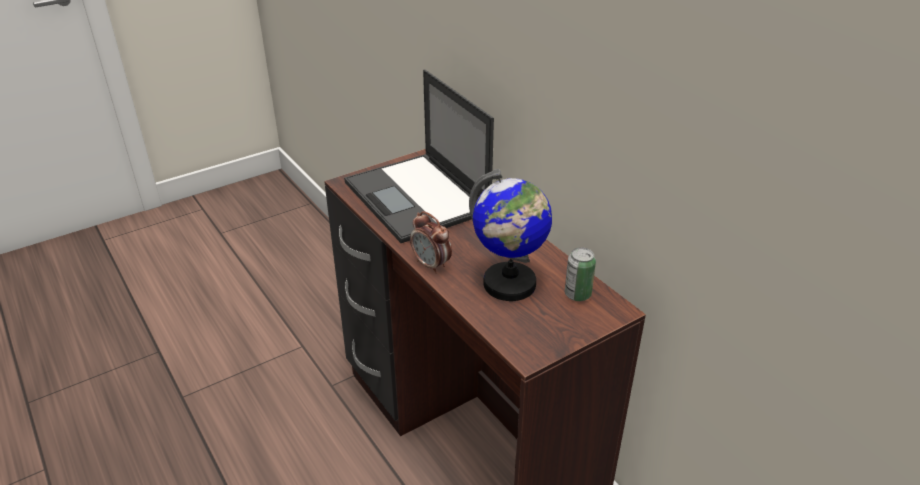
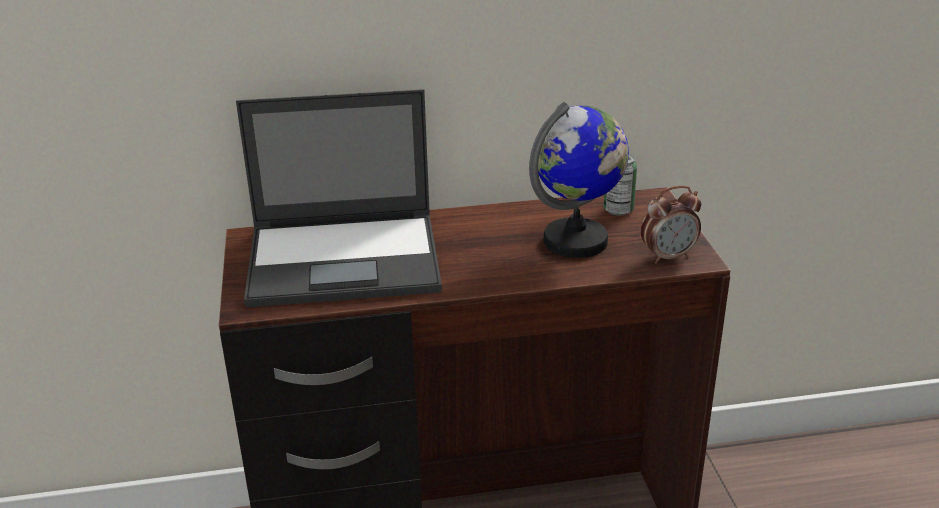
camera: 65 degrees left, 5 degrees down
alarm clock [410,211,452,274] -> alarm clock moved to [641,186,702,264]

